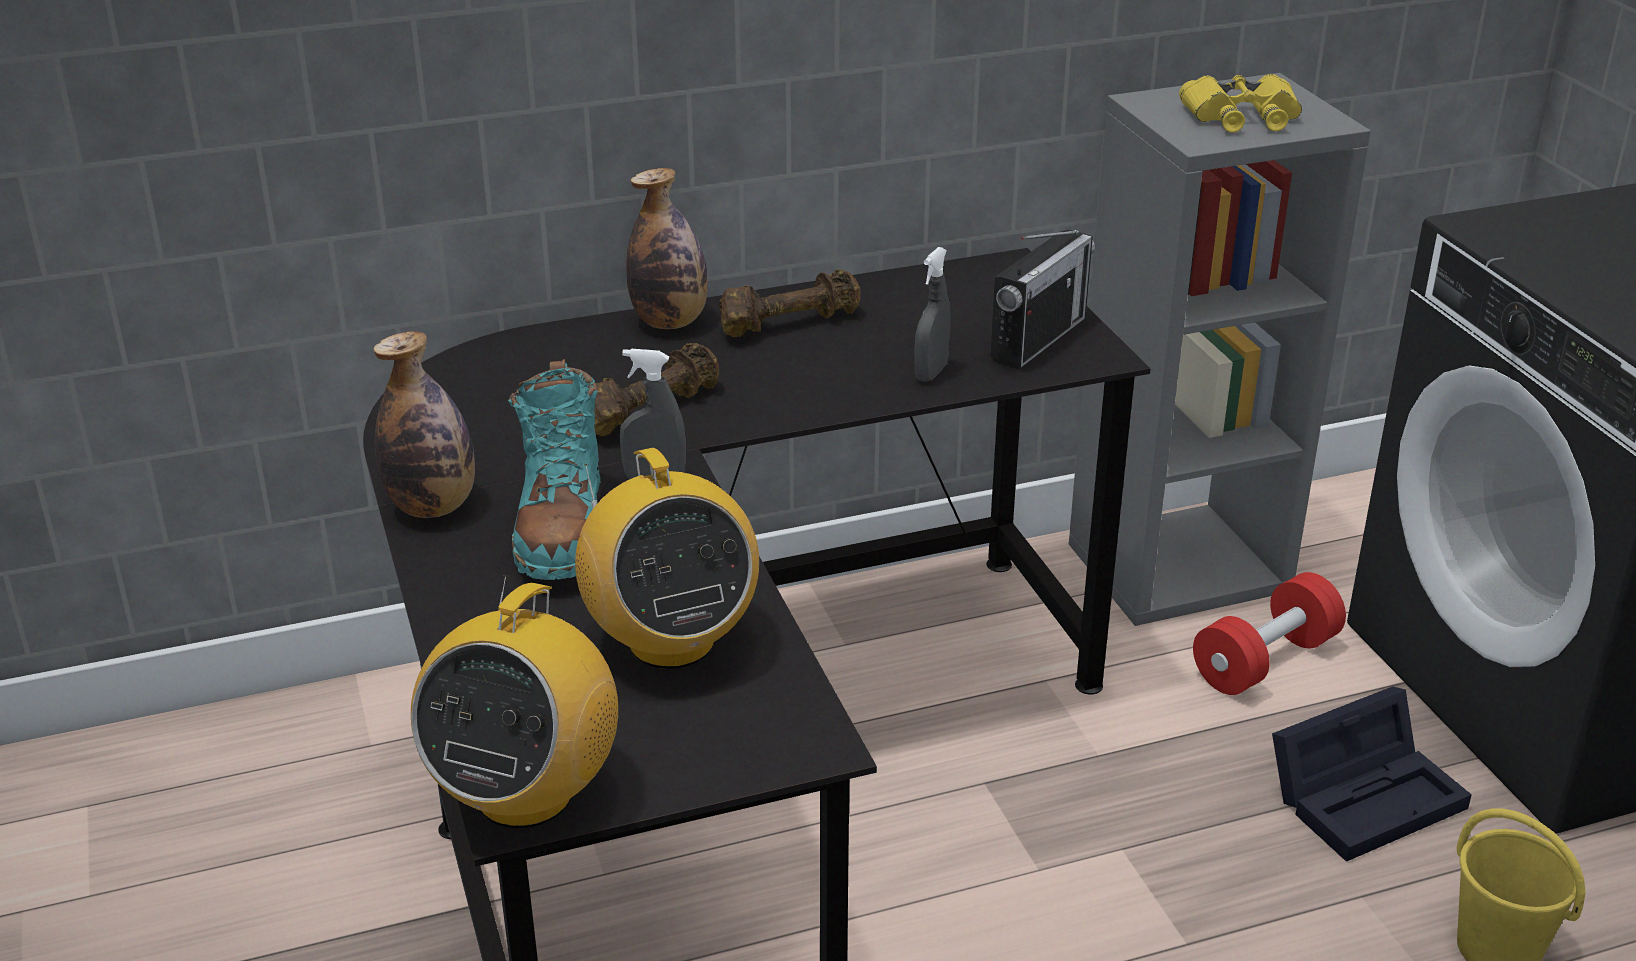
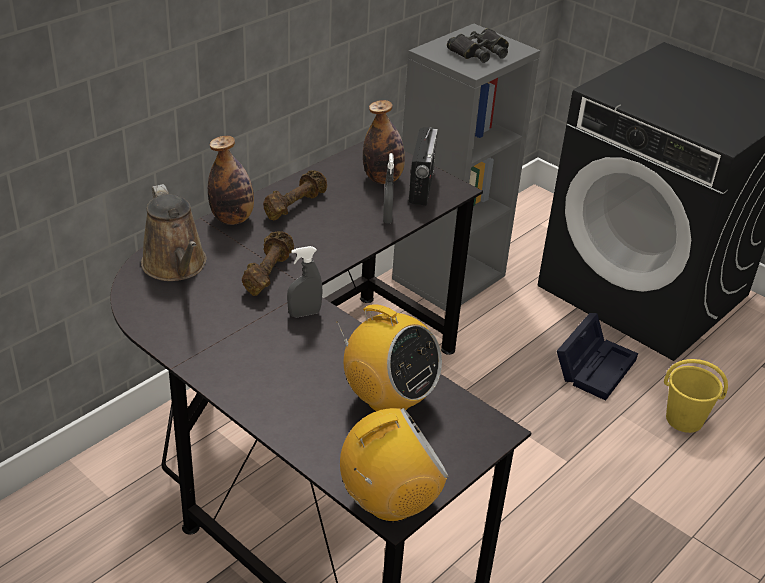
camera: 30 degrees left, 5 degrees up
bottle [373,331,475,518] -> bottle moved to [363,100,405,184]
radio [411,575,618,828] -> radio turned 105 degrees counterclockwise [340,408,448,522]
turquoise boot [508,359,601,580] -> none
yellow binoculars [1179,74,1302,132] -> black binoculars [447,28,509,63]
red dumbbell [1193,572,1346,695] -> none
none -> brown watering can [141,184,207,281]

